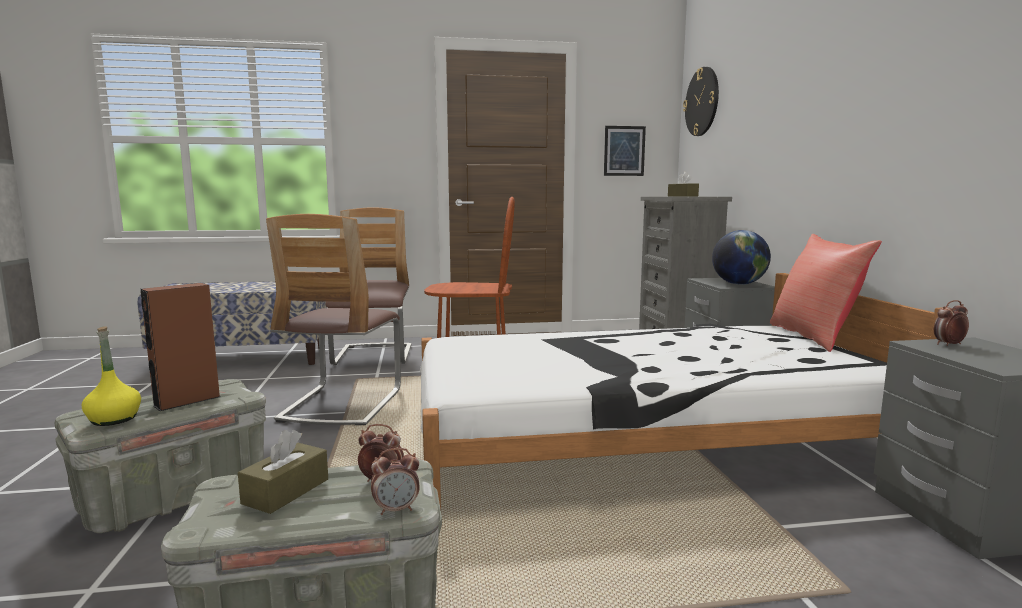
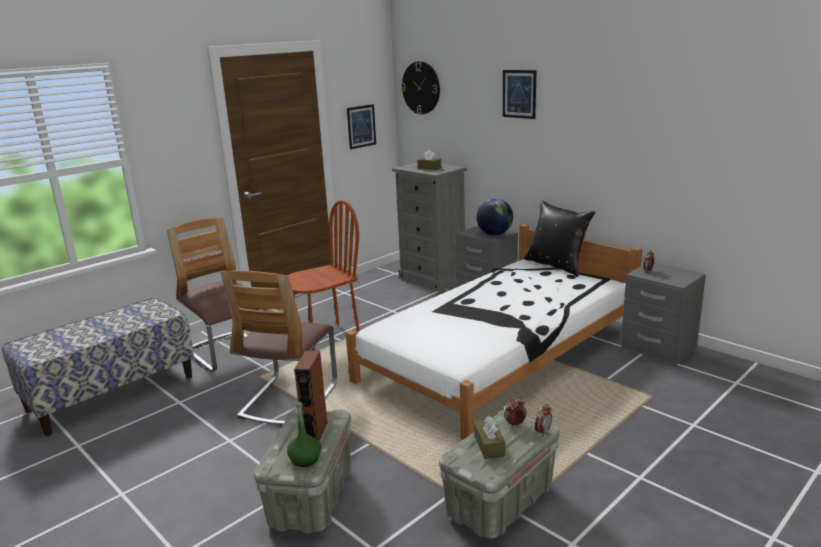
camera: 35 degrees left, 10 degrees up
yellow bottle [82,326,141,426] -> green bottle [287,402,321,467]
chair [266,214,401,425] -> chair turned 45 degrees clockwise [220,270,337,425]
red pillow [770,234,882,352] -> black pillow [524,200,596,277]
none -> picture [503,70,536,119]

